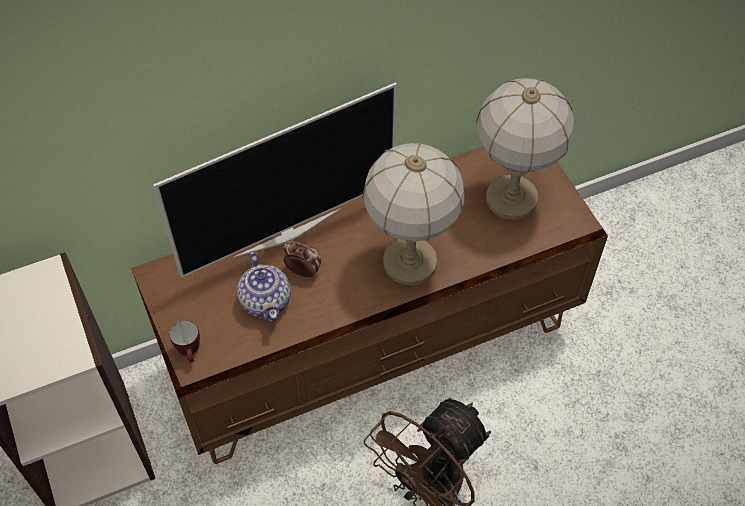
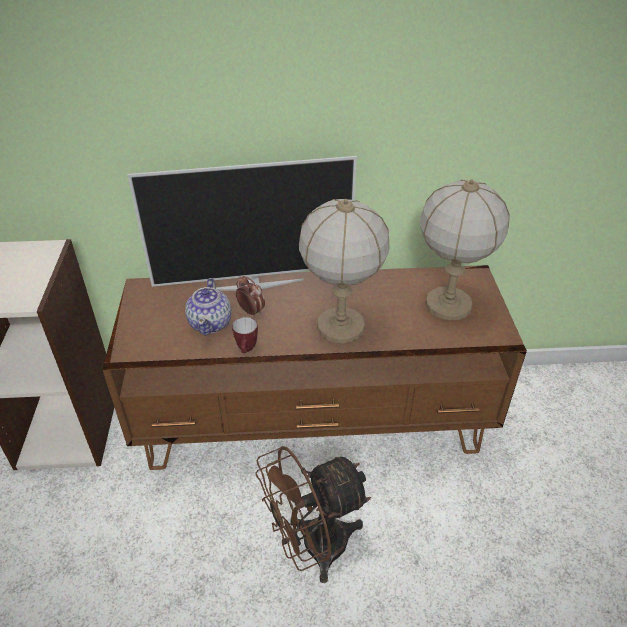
camera: 20 degrees right, 15 degrees down
mug [169,320,200,363] -> mug moved to [232,317,258,353]

